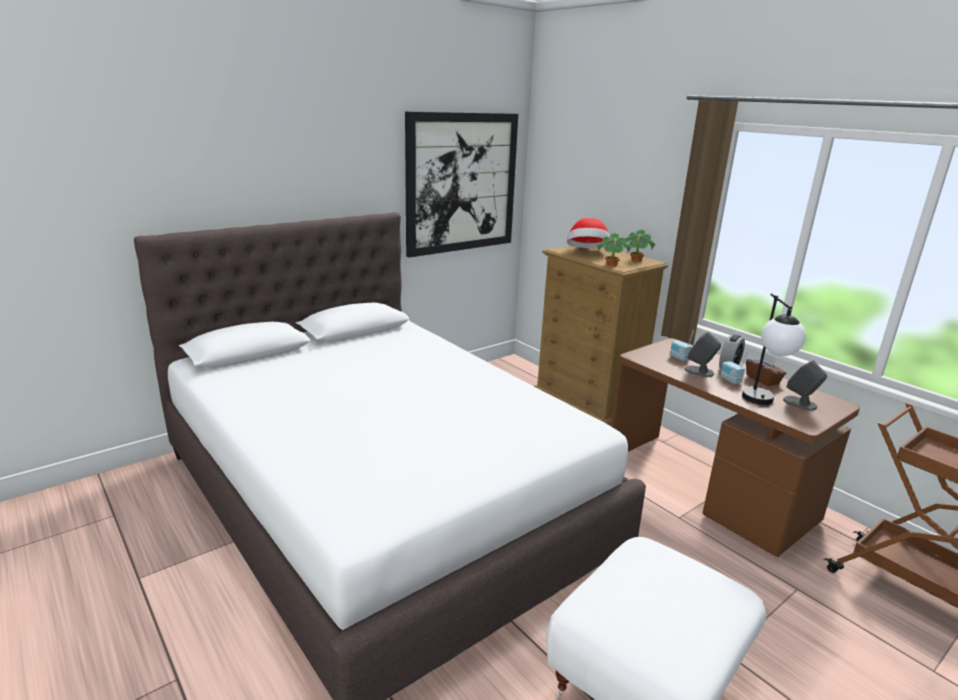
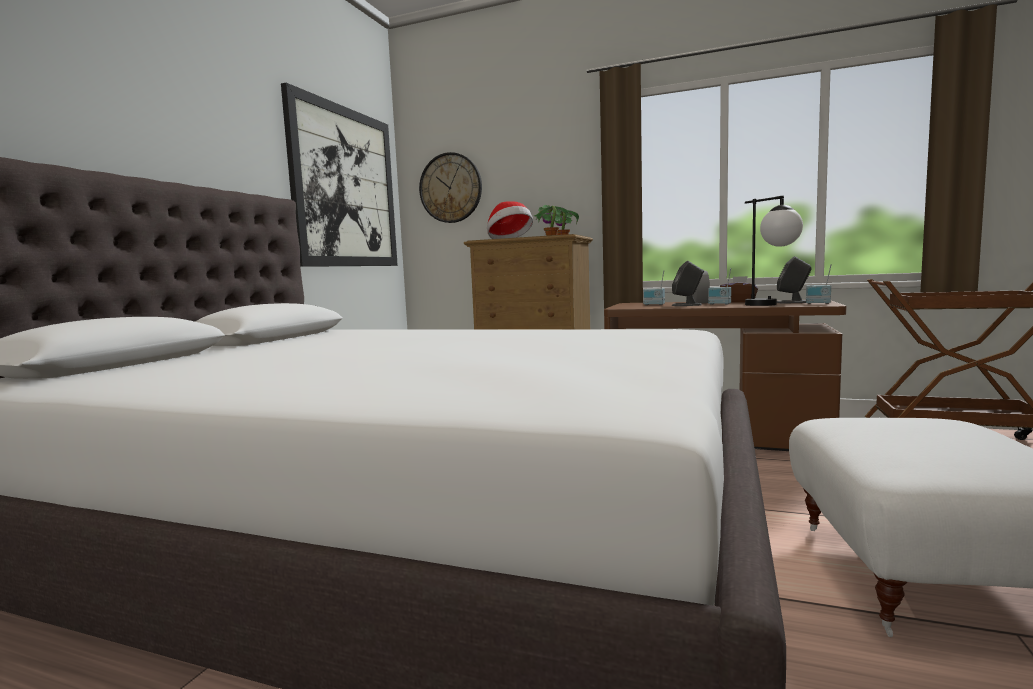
camera: 30 degrees left, 15 degrees down
none -> wall clock [419,152,482,223]
none -> radio [806,265,832,304]

